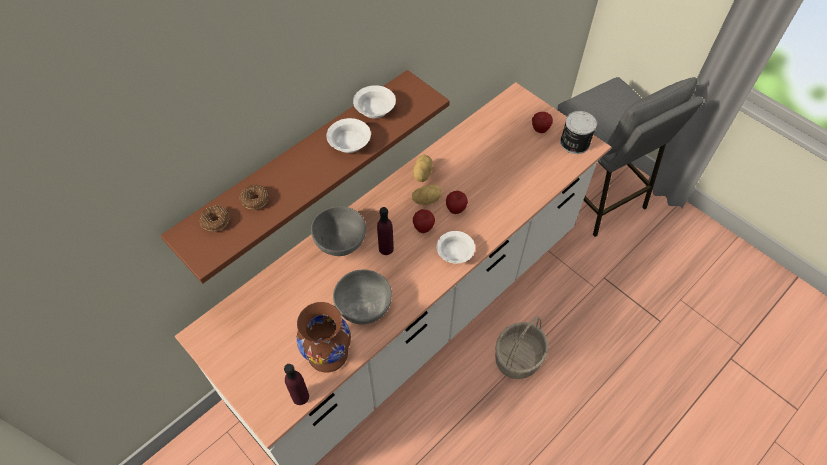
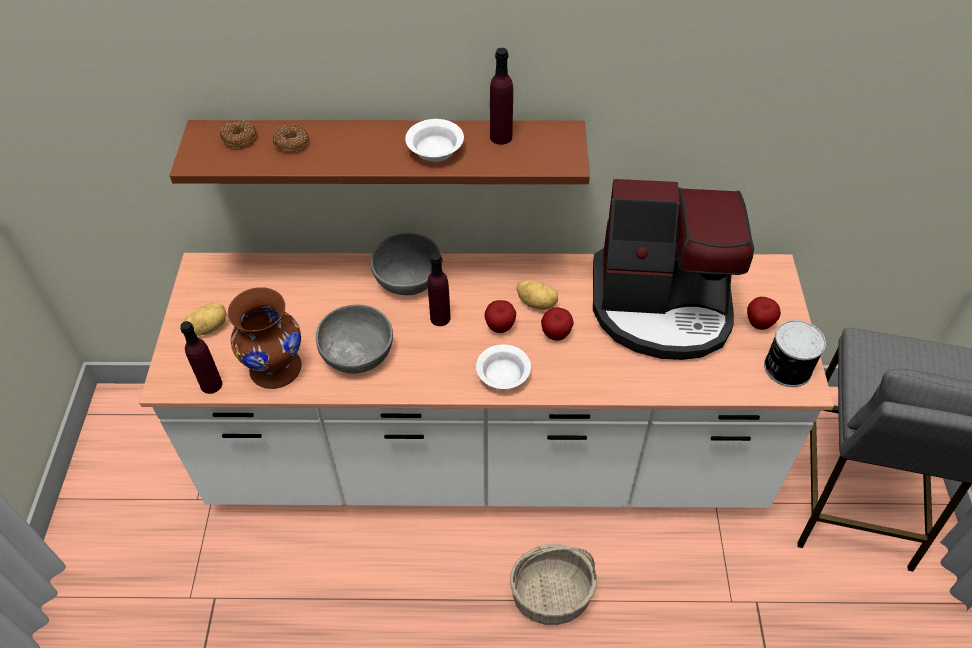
camera: 45 degrees right, 5 degrees down
white bowl [353,85,396,118] -> purple bottle [490,48,513,145]
potato [413,155,433,182] -> potato moved to [184,302,227,336]
none -> coffee machine [593,179,754,360]

